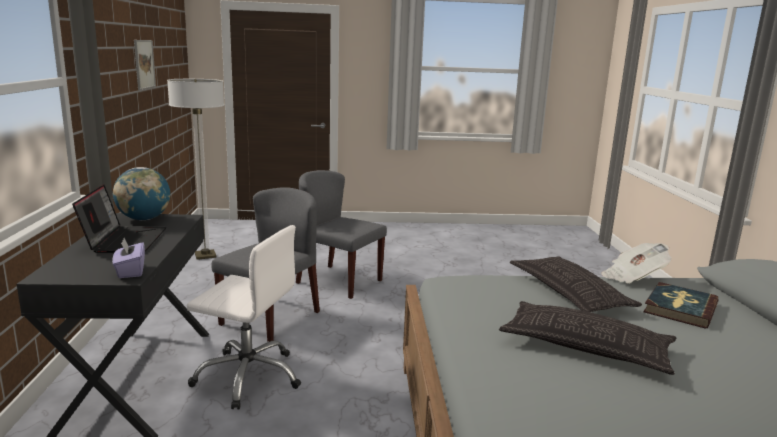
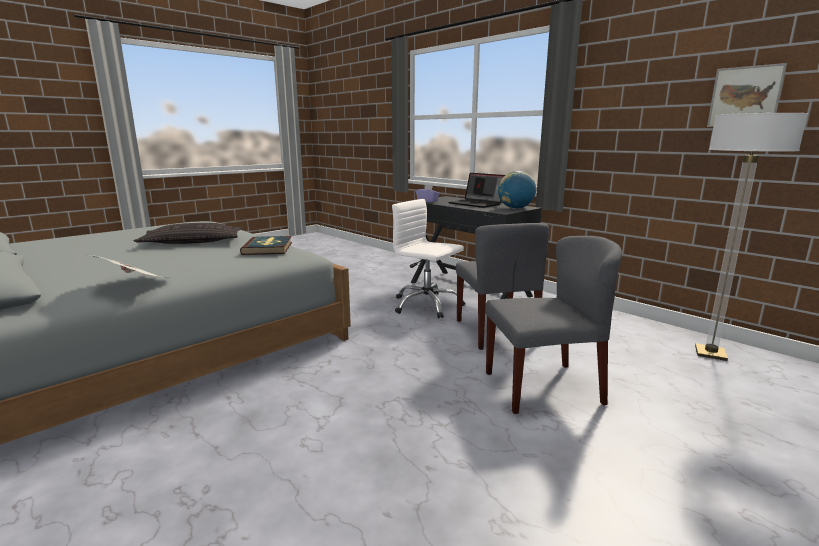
camera: 140 degrees right, 0 degrees up
white office chair [187,225,301,409] -> white office chair turned 60 degrees clockwise [392,199,465,319]
pillow [510,256,642,312] -> none
book [643,282,718,329] -> book moved to [240,236,292,255]

